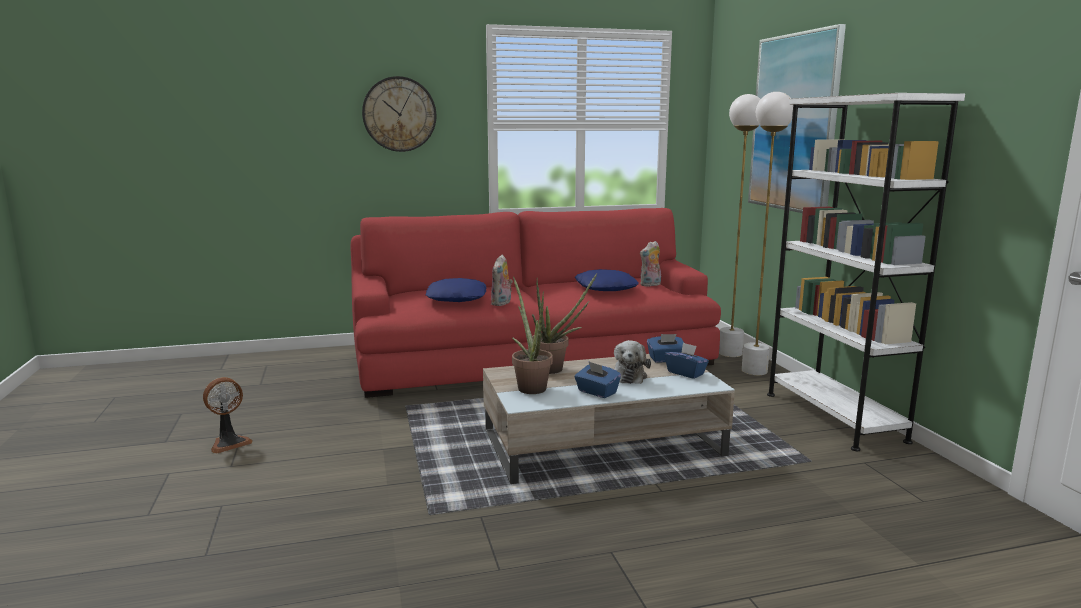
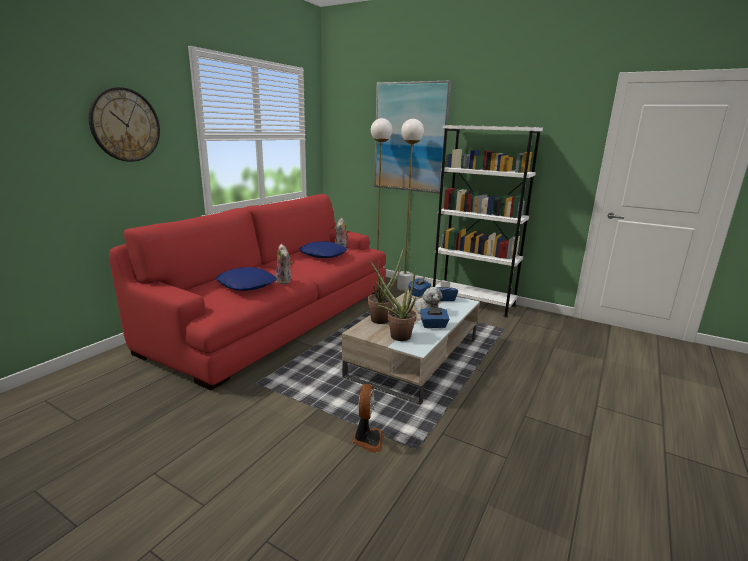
camera: 45 degrees left, 5 degrees up
fan [203,377,253,453] -> fan moved to [352,384,383,453]

